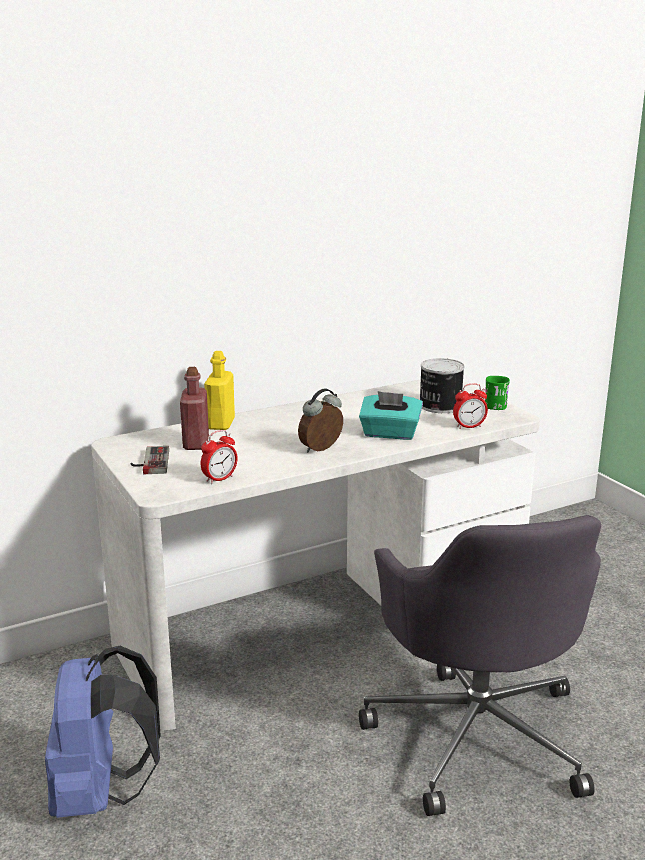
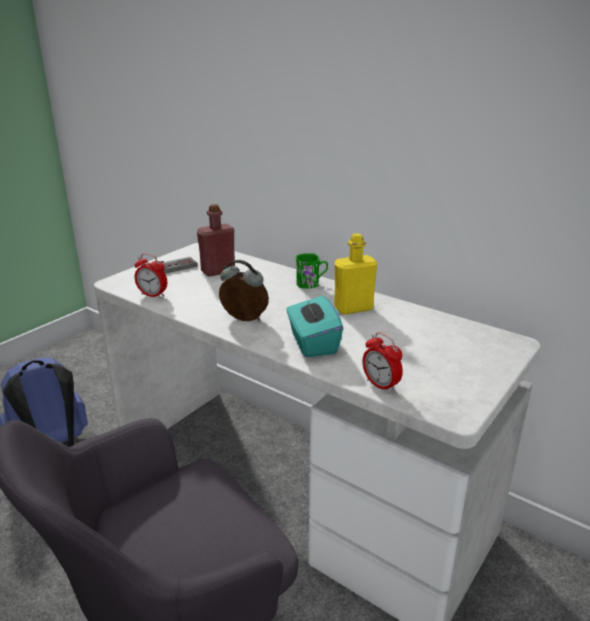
camera: 65 degrees right, 5 degrees up
yellow bottle [204,351,235,430] -> yellow bottle moved to [334,233,377,315]
can [420,358,464,413] -> none
green mug [485,376,510,410] -> green mug moved to [296,253,328,288]

